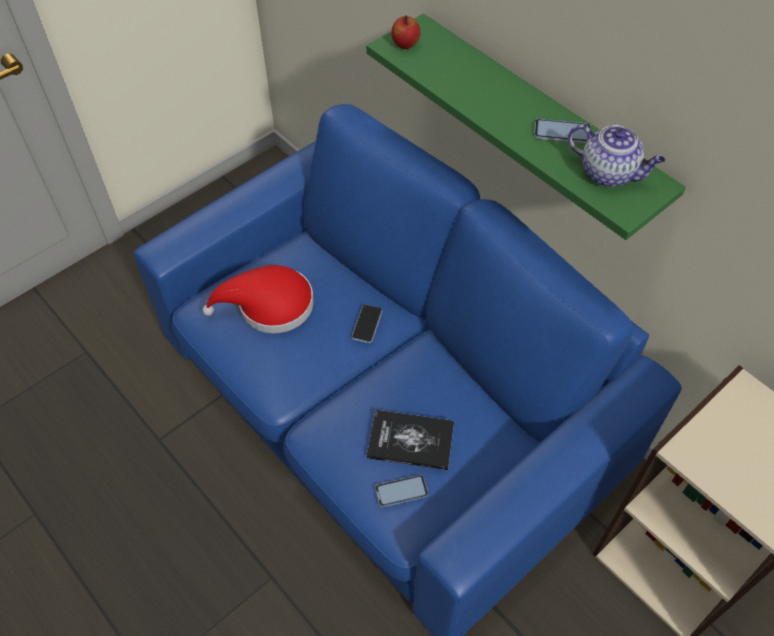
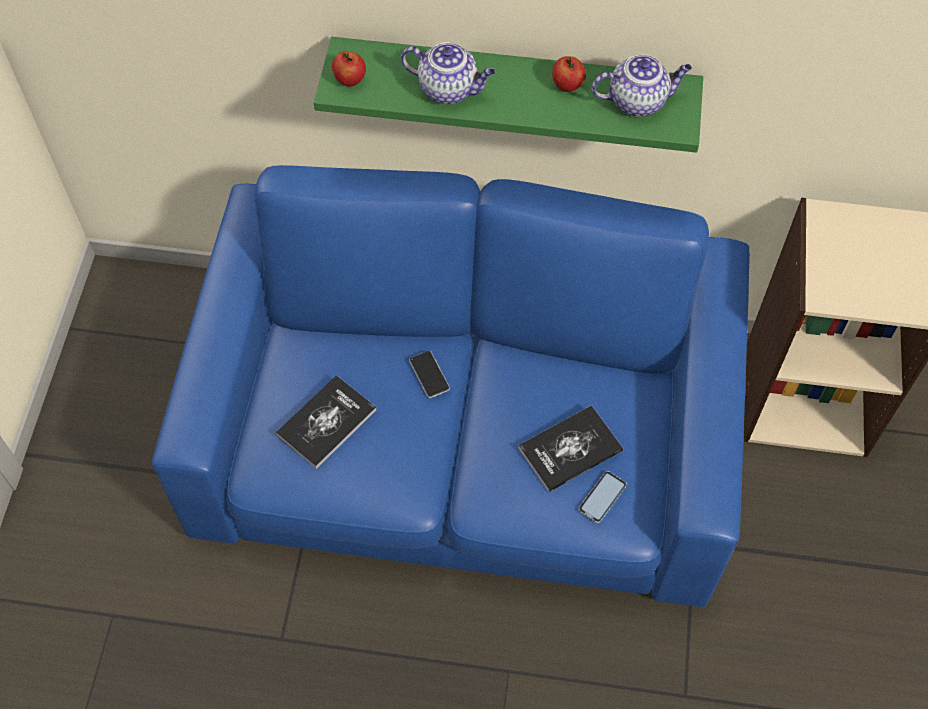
camera: 40 degrees left, 5 degrees up
red hat [203,265,314,333] -> book [276,375,377,469]
phone [534,119,591,143] -> apple [552,56,586,92]
none -> teapot [401,42,495,104]

